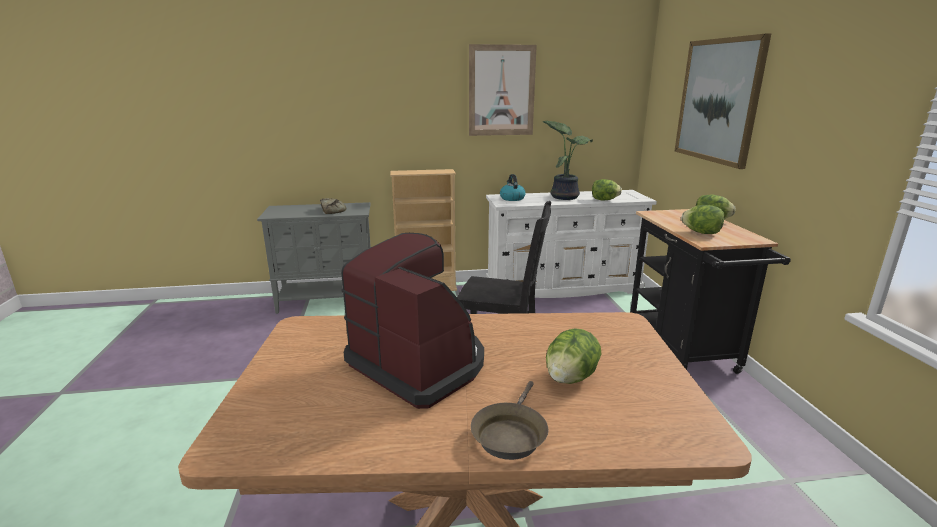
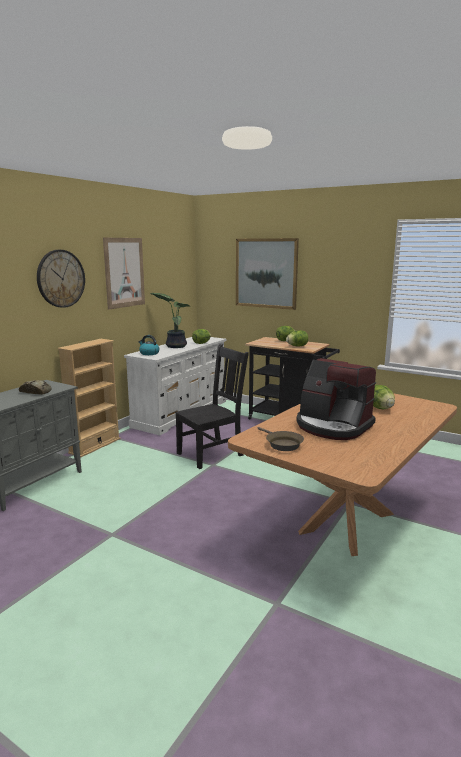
camera: 50 degrees left, 5 degrees down
coffee machine [341,233,484,409] -> coffee machine turned 135 degrees counterclockwise [297,358,376,440]
brown frying pan [471,381,548,460] -> brown frying pan moved to [258,427,304,451]
none -> wall clock [37,250,85,308]

